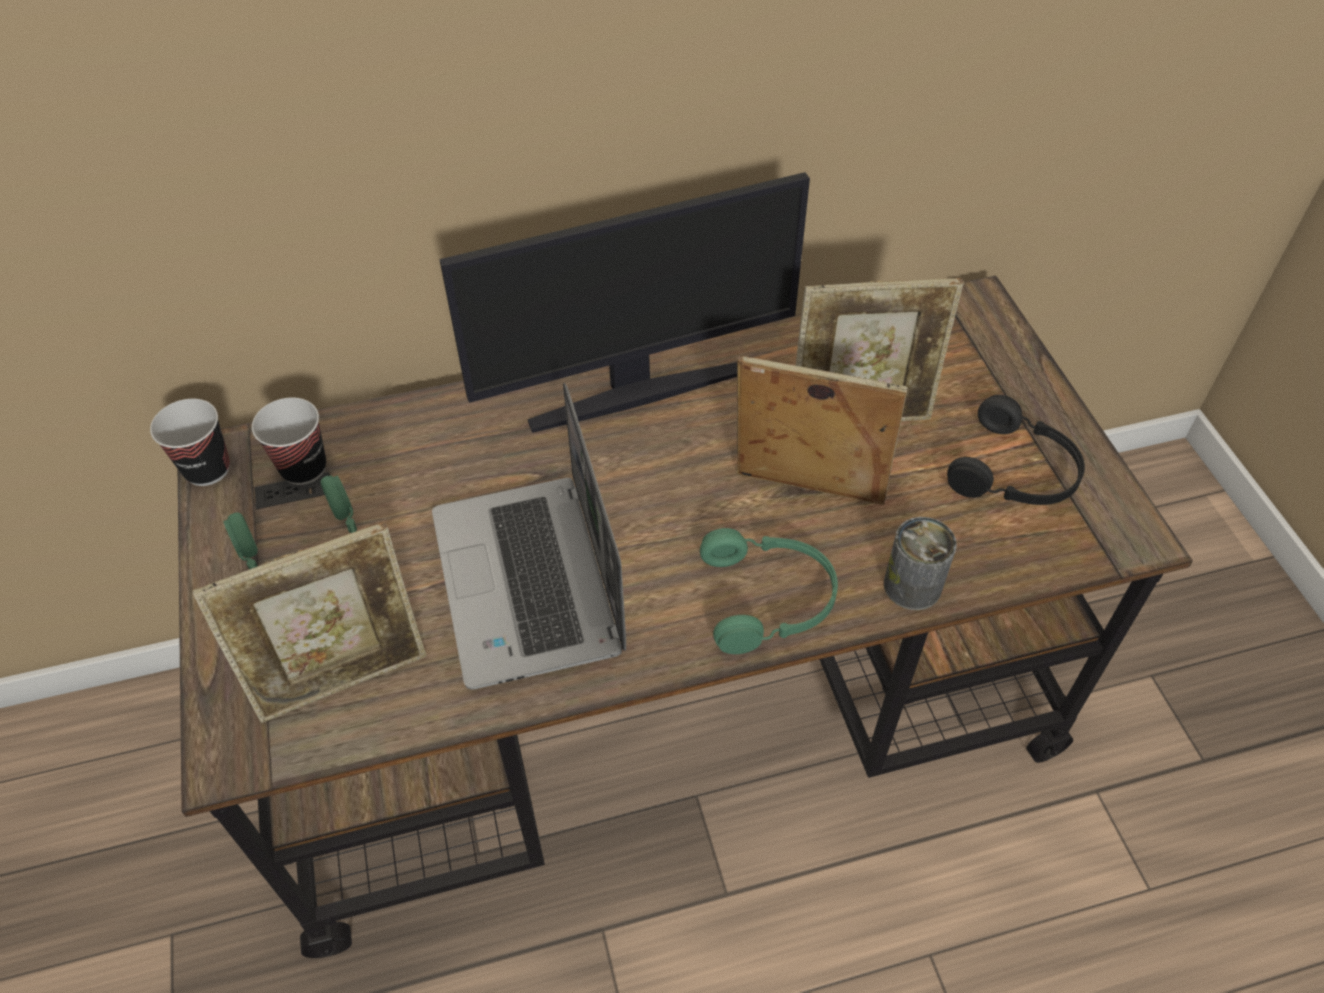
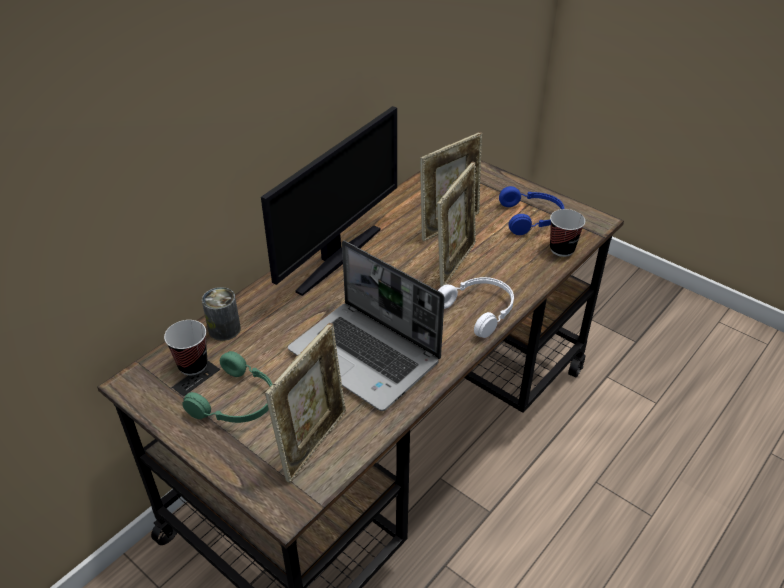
camera: 35 degrees left, 10 degrees down
cup [150,399,230,486] -> cup moved to [550,209,585,257]
green headphones [700,528,838,654] -> white headphones [438,277,514,338]
picture frame [737,356,908,505] -> picture frame turned 135 degrees clockwise [437,162,476,287]
can [884,517,957,610] -> can moved to [202,287,241,341]
black headphones [947,395,1085,505] -> blue headphones [499,186,564,235]

